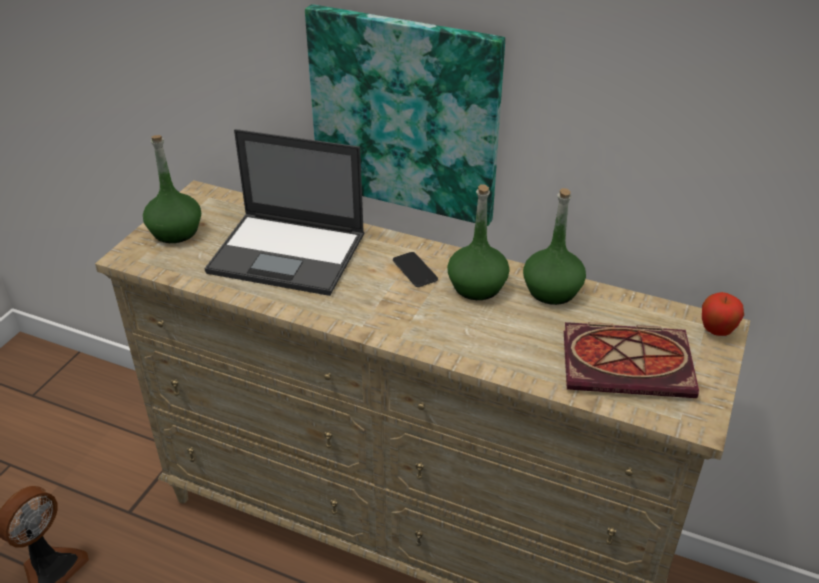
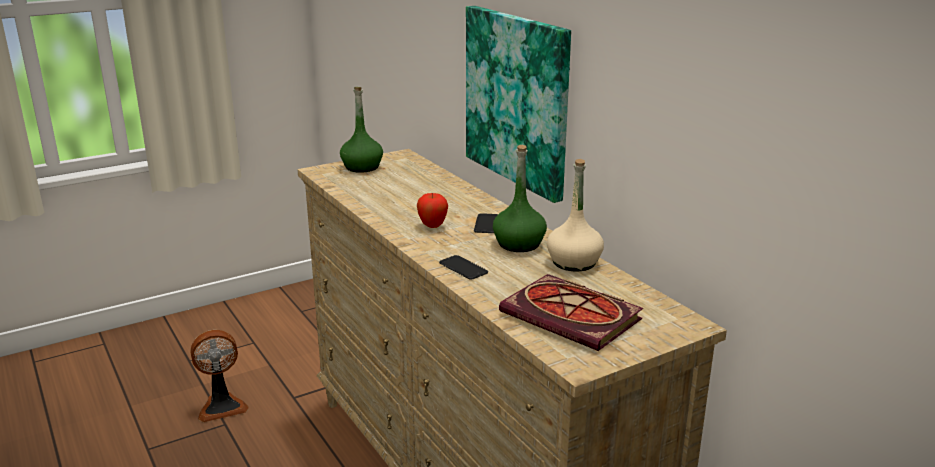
camera: 35 degrees right, 15 degrees down
laptop [204,129,364,296] -> none
green bottle [523,188,586,305] -> beige bottle [547,159,604,272]
apple [702,292,744,336] -> apple moved to [417,193,448,228]
none -> phone [439,255,488,280]

